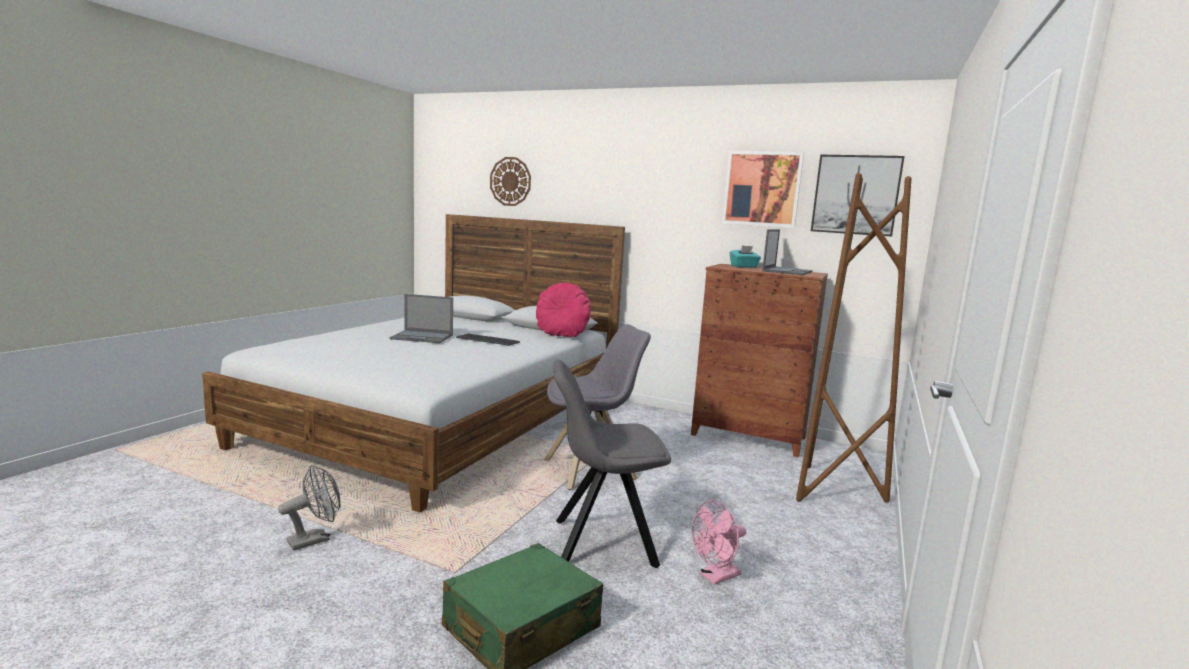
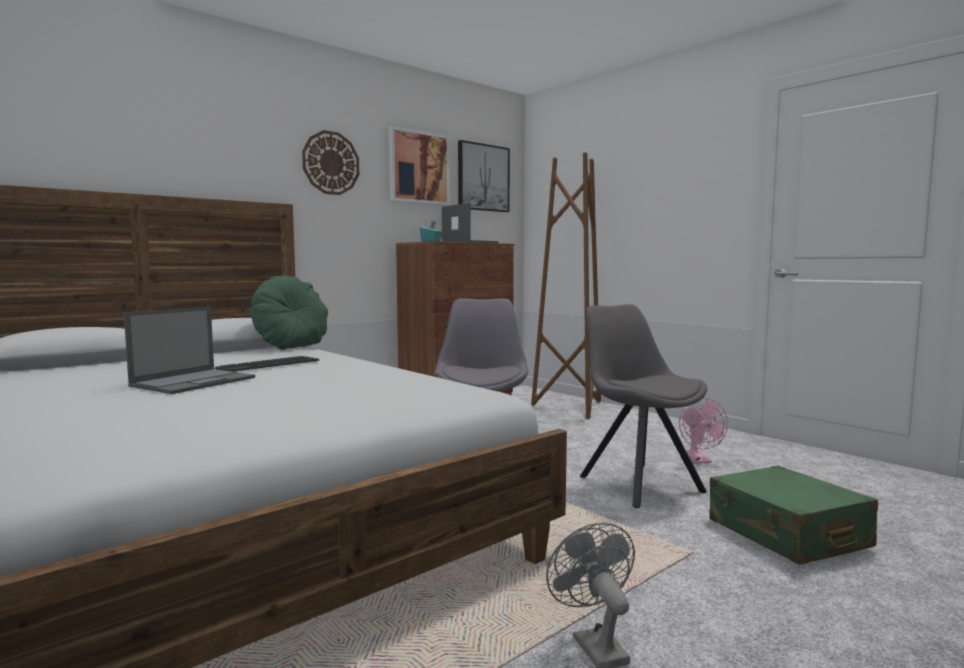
camera: 65 degrees left, 5 degrees down
wall clock [490,157,531,206] -> wall clock moved to [302,130,359,195]
pink pillow [536,283,591,337] -> green pillow [250,275,328,350]
grey chair [553,360,671,568] -> grey chair turned 135 degrees clockwise [580,304,707,508]

